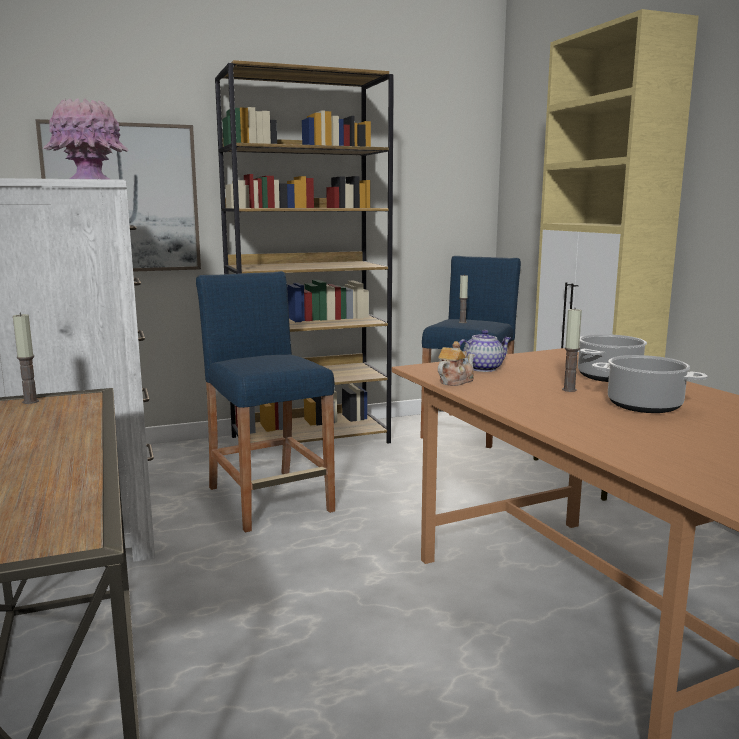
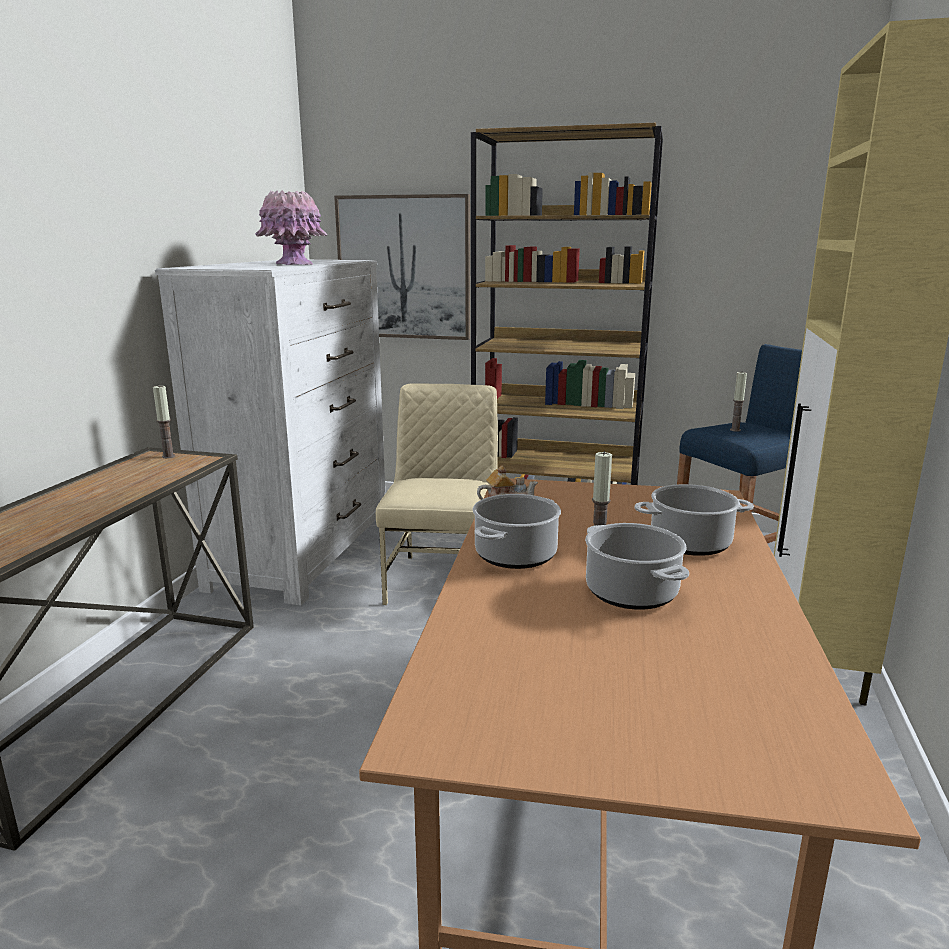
camera: 35 degrees right, 5 degrees up
blue stool [196,271,335,533] -> beige chair [376,383,498,605]
teapot [459,330,512,372] -> none
none -> cooking pot [473,494,561,569]

